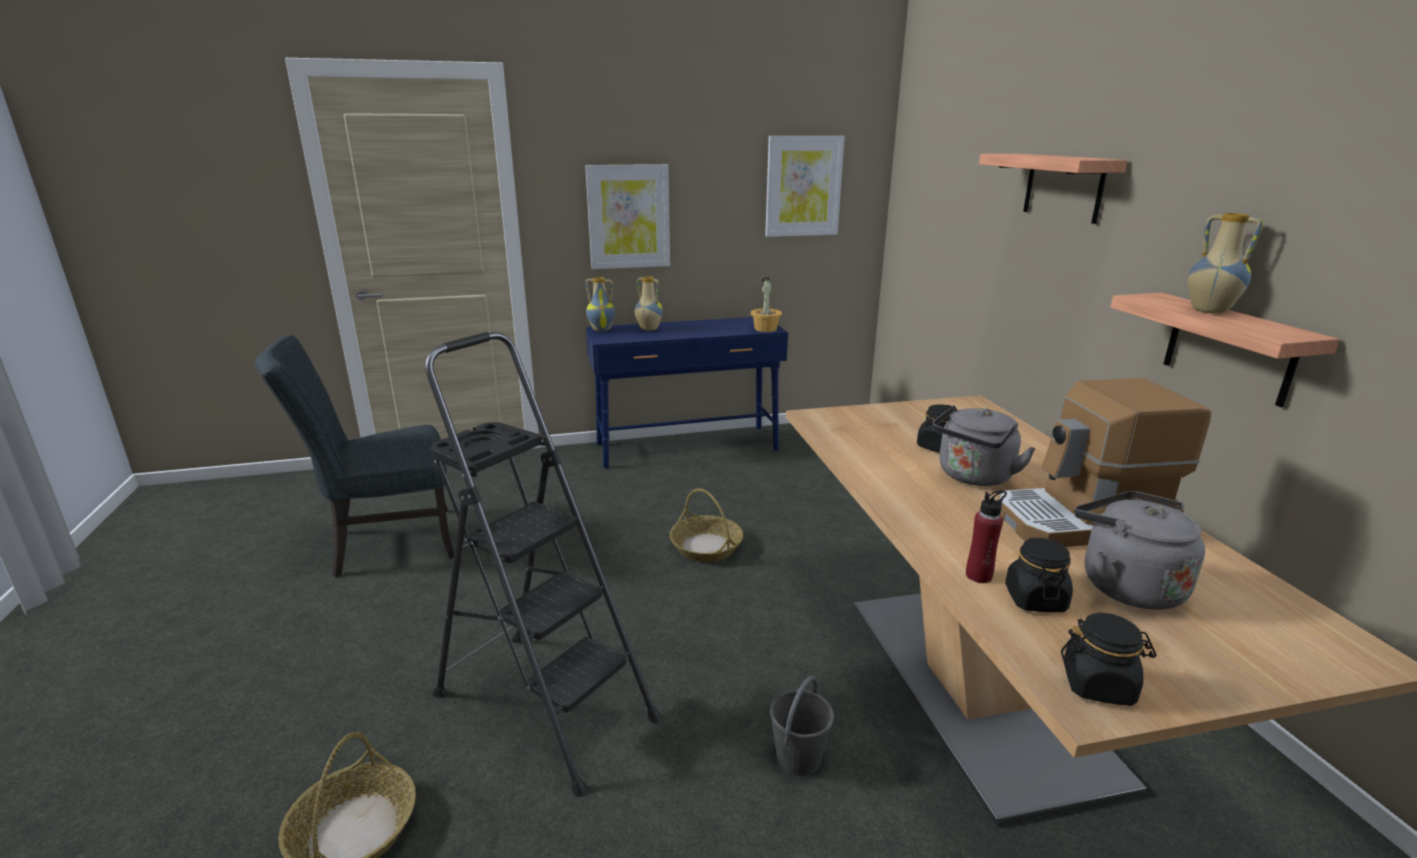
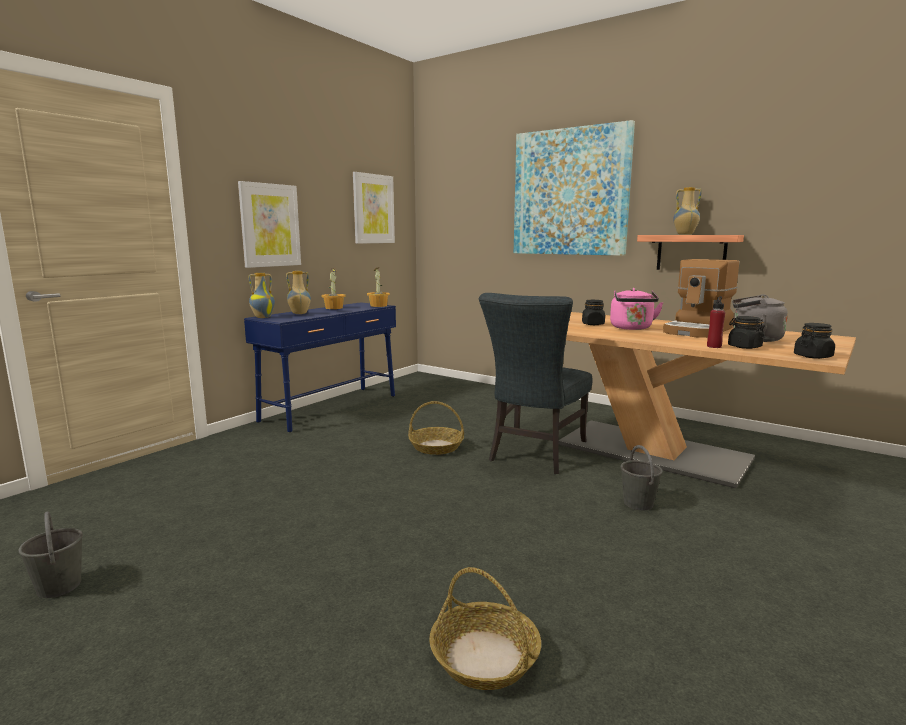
camera: 40 degrees left, 10 degrees down
grey chair [255,335,454,577] -> grey chair moved to [479,293,593,474]
step ladder [425,332,662,797] -> none
grey kettle [932,405,1036,486] -> pink kettle [610,288,663,330]
shelf [979,154,1127,224] -> picture [514,120,635,256]
none -> grey bucket [18,511,83,598]
none -> potted plant [321,268,346,309]

